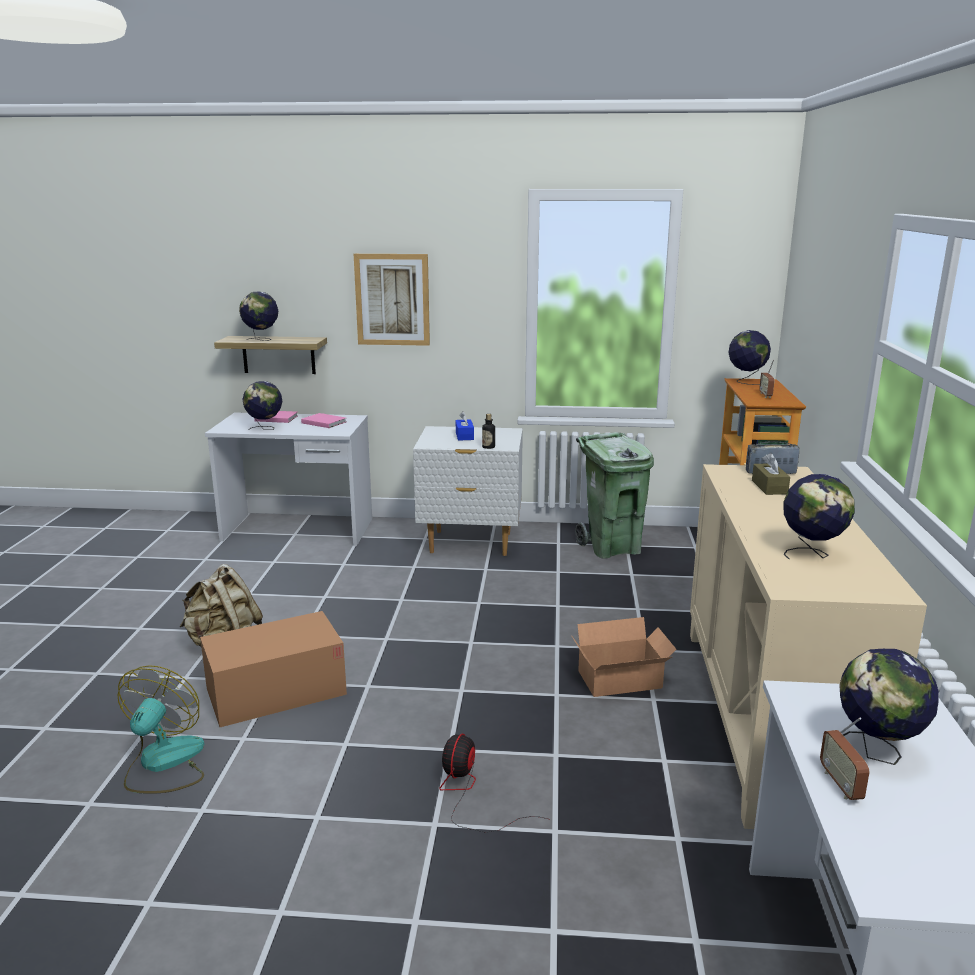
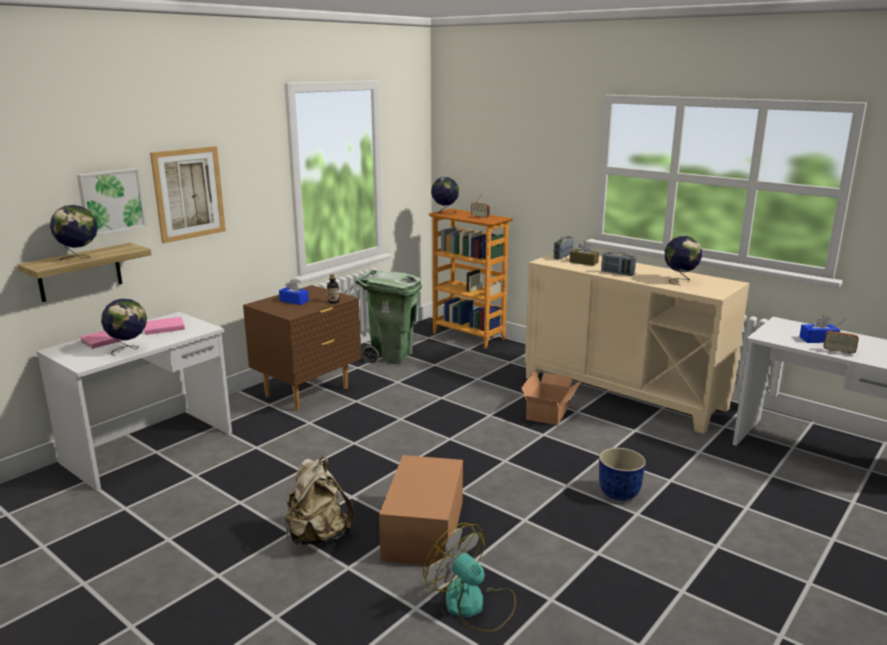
camera: 55 degrees left, 0 degrees up
white nightstand [413,426,523,556] -> brown nightstand [243,285,361,411]
fan [439,734,548,833] -> planter [599,448,646,501]
globe [839,649,939,765] -> blue tissue box [799,315,840,343]
none -> picture [77,168,147,235]
none -> radio [601,252,636,276]

